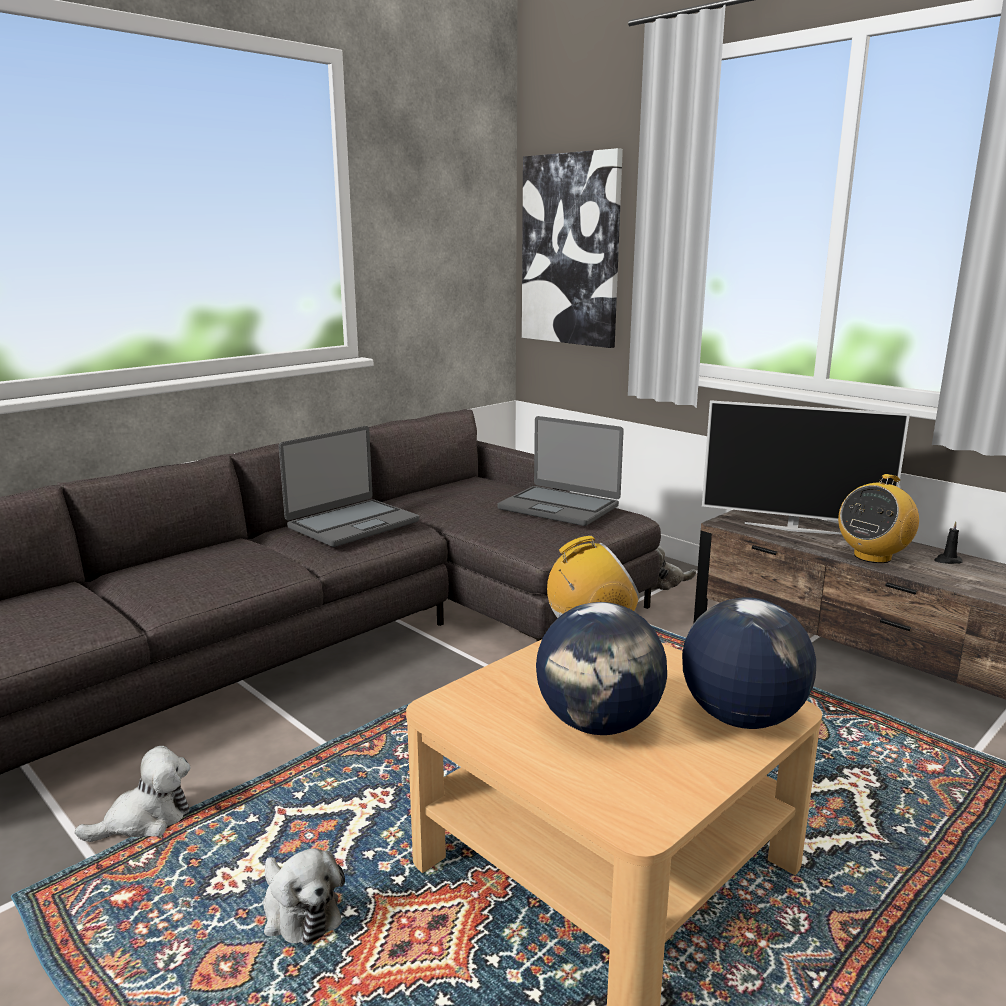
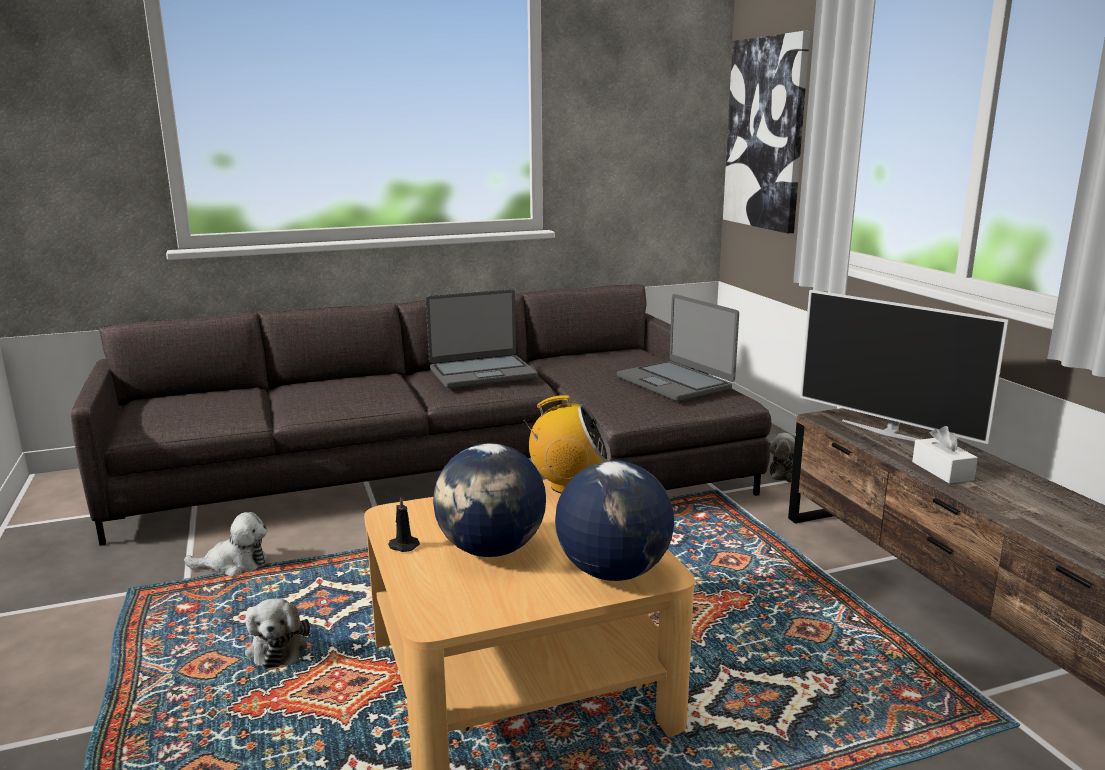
camera: 25 degrees right, 0 degrees up
radio [838,474,919,563] -> white tissue box [912,426,978,483]
black candle [934,521,963,564] -> black candle moved to [388,497,420,552]

